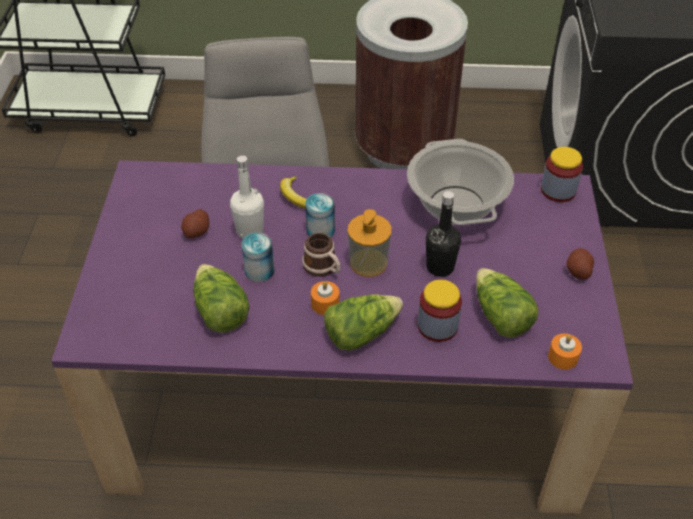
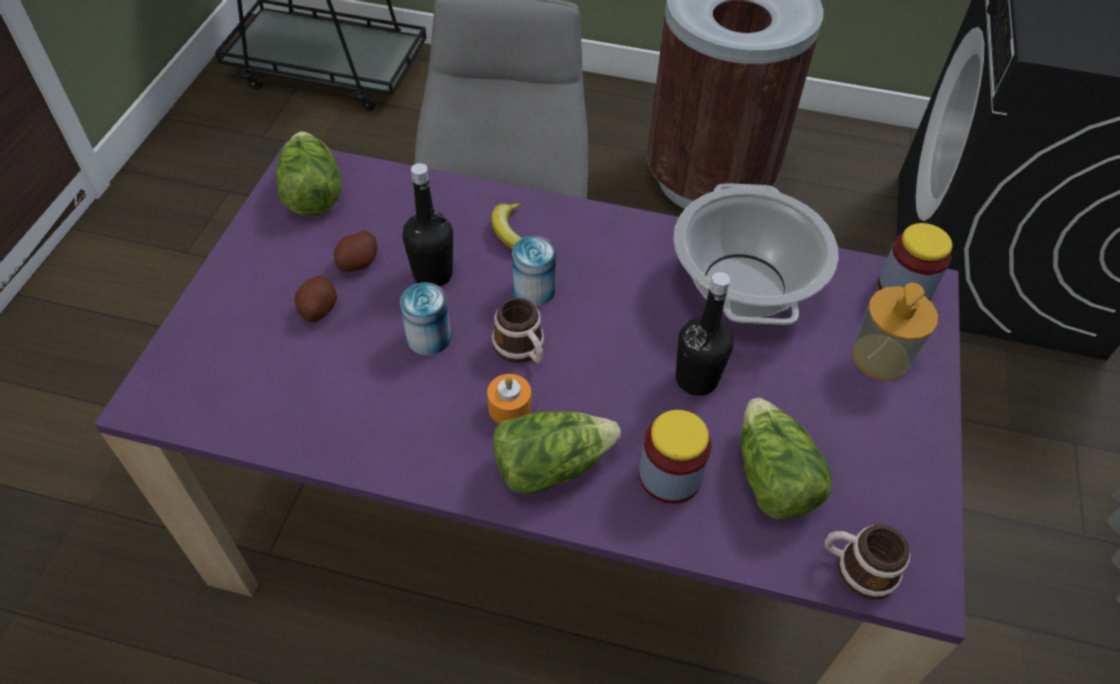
camera: 10 degrees right, 5 degrees up
lettuce [193,264,250,333] -> lettuce moved to [276,131,342,216]
white bottle [230,155,264,239] -> black bottle [402,163,453,287]
soap dispenser [348,209,392,277] -> soap dispenser moved to [852,283,938,381]
orange candle [548,333,582,370] -> mug [824,525,910,599]
potato [566,248,594,280] -> potato moved to [295,276,337,322]

